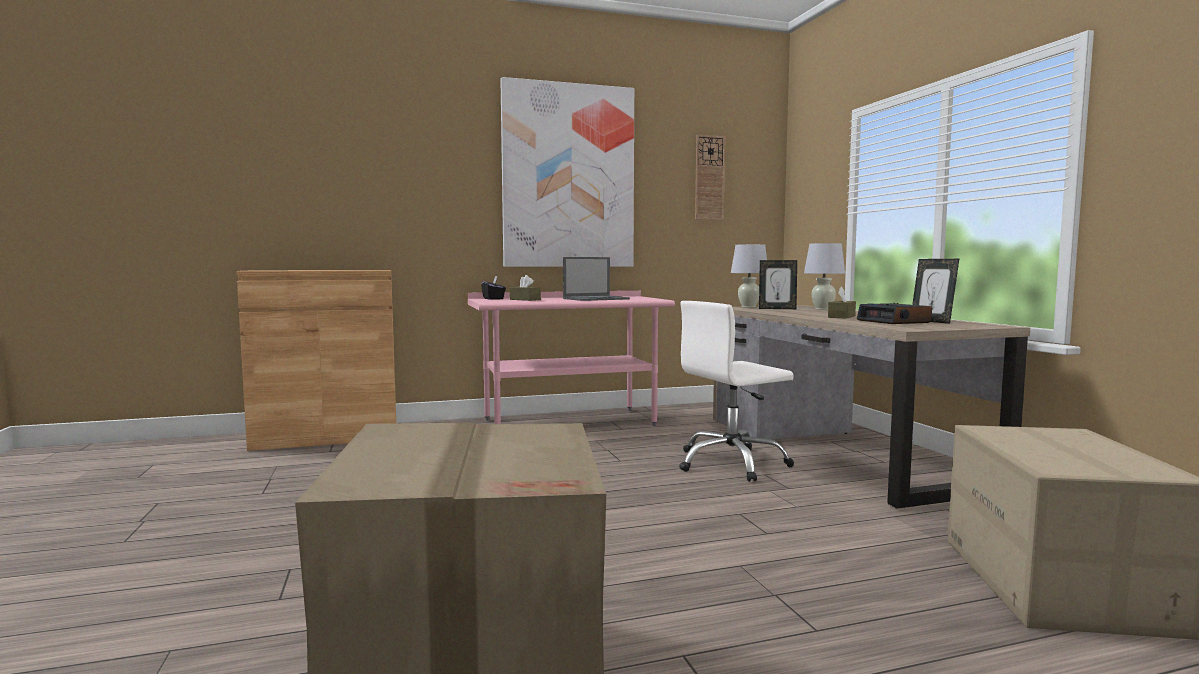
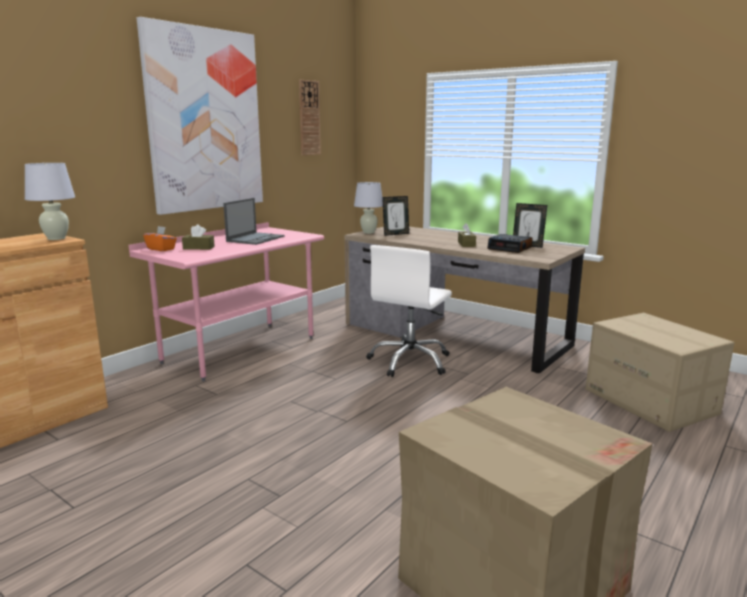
camera: 35 degrees left, 10 degrees up
black tissue box [481,276,506,300] -> orange tissue box [143,226,177,251]
white table lamp [804,243,845,310] -> white table lamp moved to [25,163,75,240]

